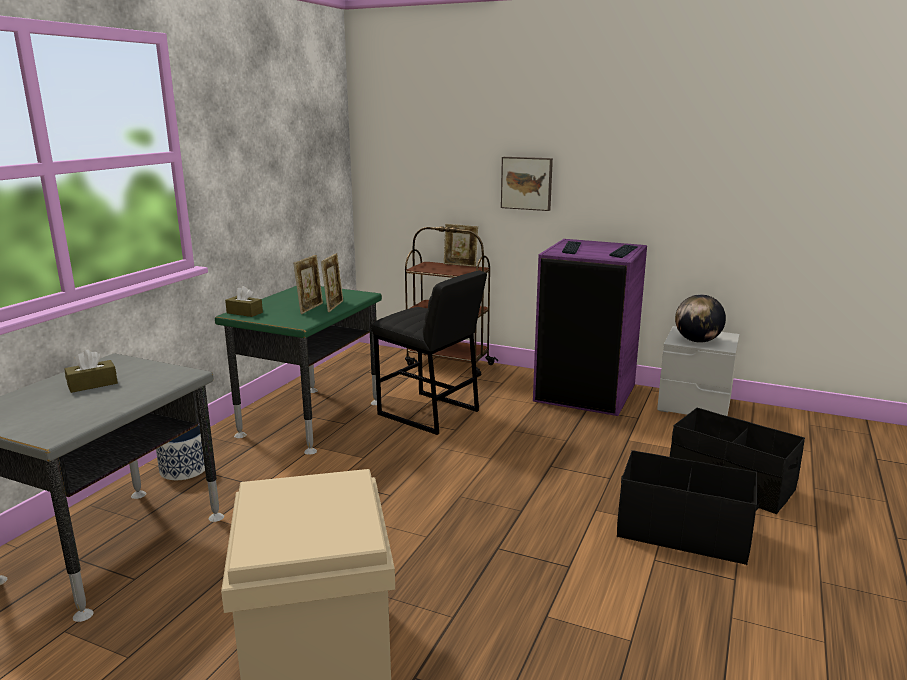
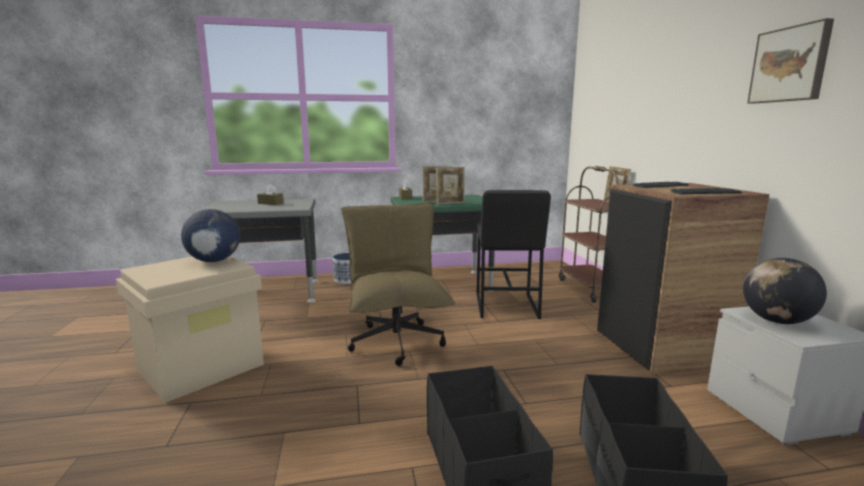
camera: 55 degrees right, 5 degrees down
picture [501,157,553,211] -> picture moved to [747,18,834,104]
purple cabinet [533,239,647,416] -> brown cabinet [597,183,769,375]
none -> globe [181,209,240,262]
none -> beige office chair [341,203,455,366]

